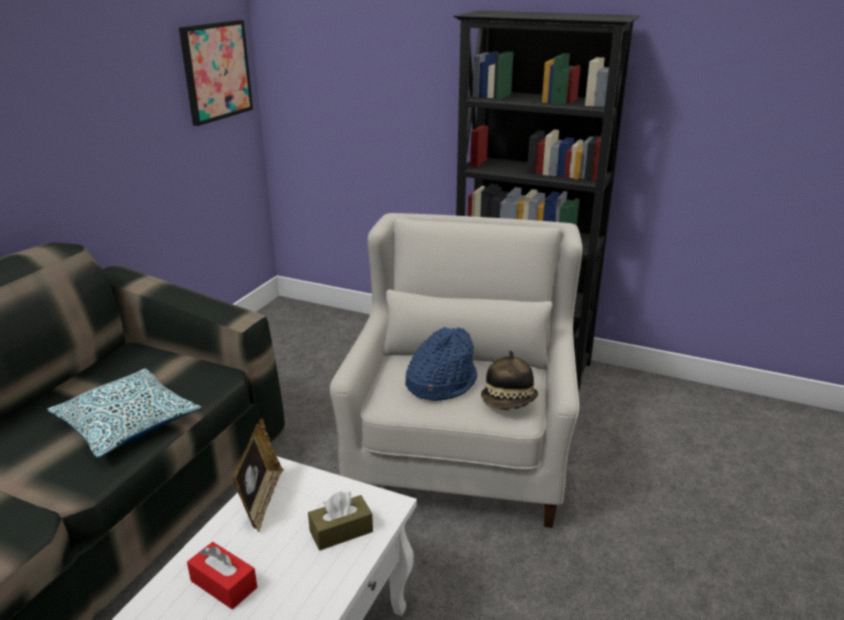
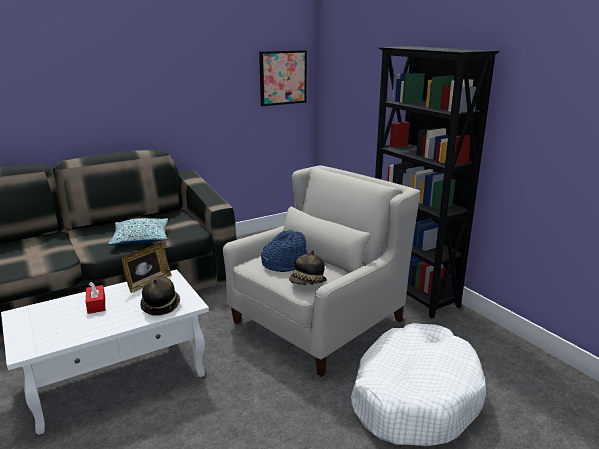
camera: 35 degrees right, 5 degrees down
brown tissue box [308,491,373,550] -> hat [140,277,180,316]
none -> white dog bed [351,323,486,446]

